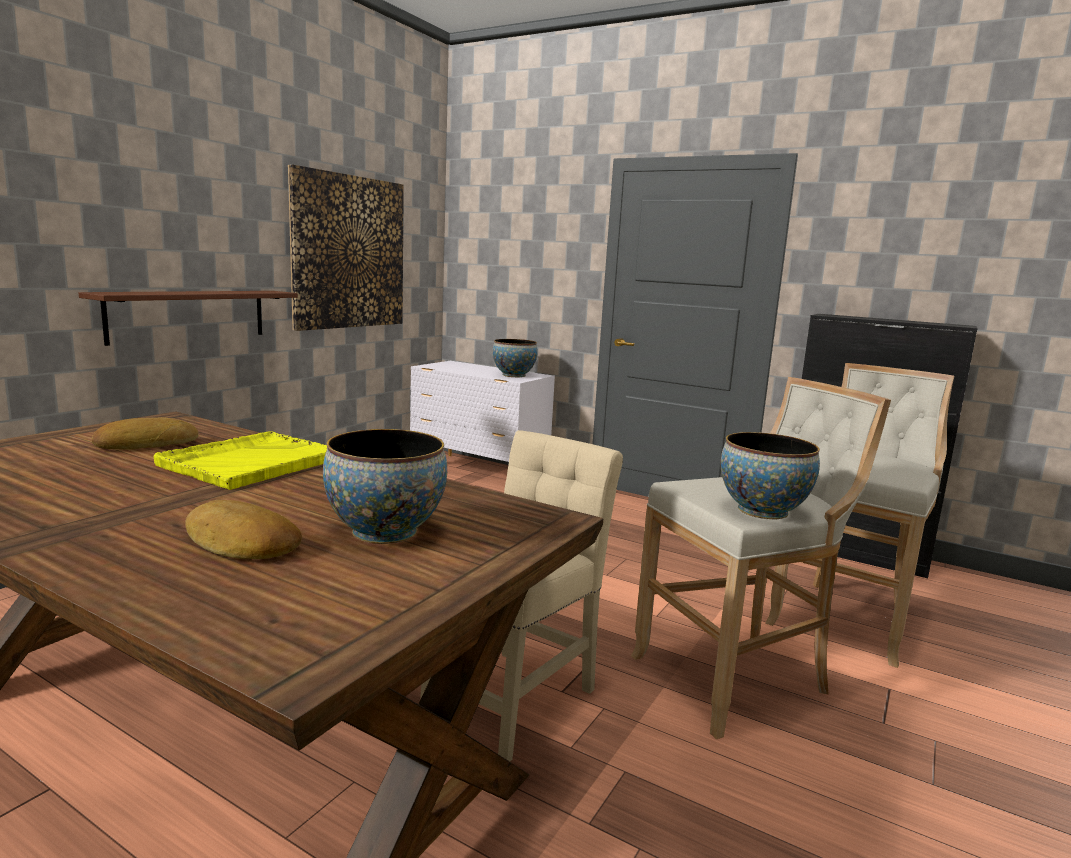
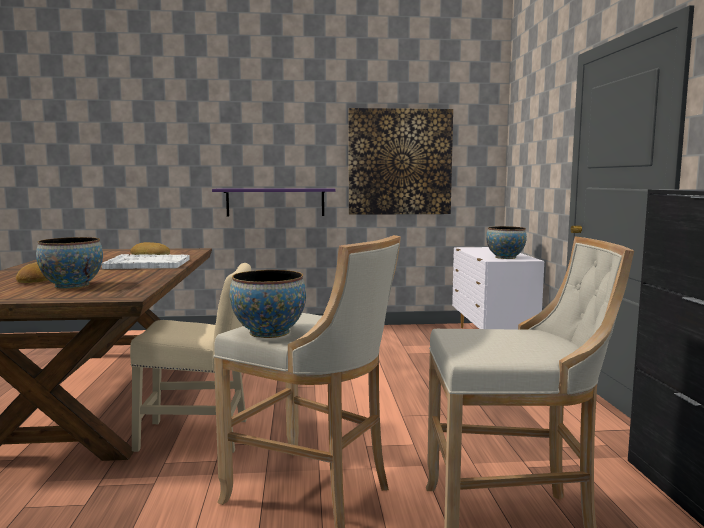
camera: 55 degrees right, 5 degrees down
brown shelf [79,291,298,346] -> purple shelf [212,188,336,216]
yellow tray [154,431,327,490] -> white tray [102,254,190,269]

